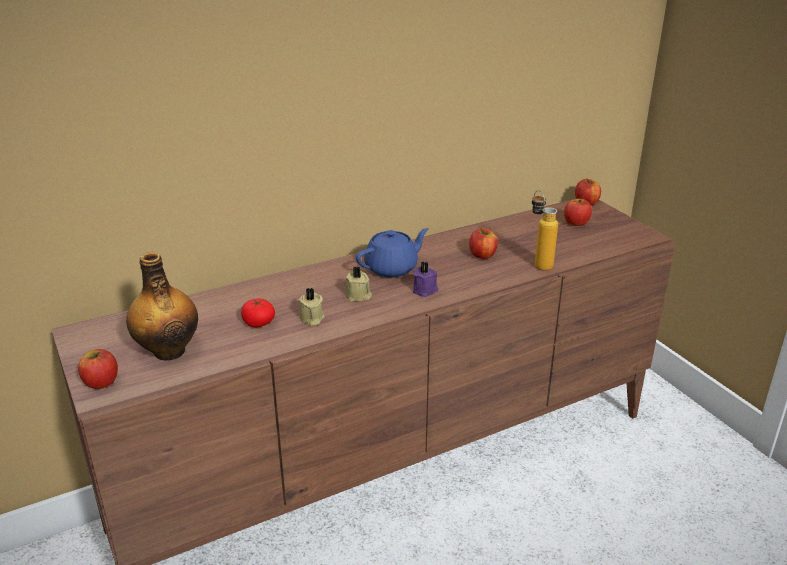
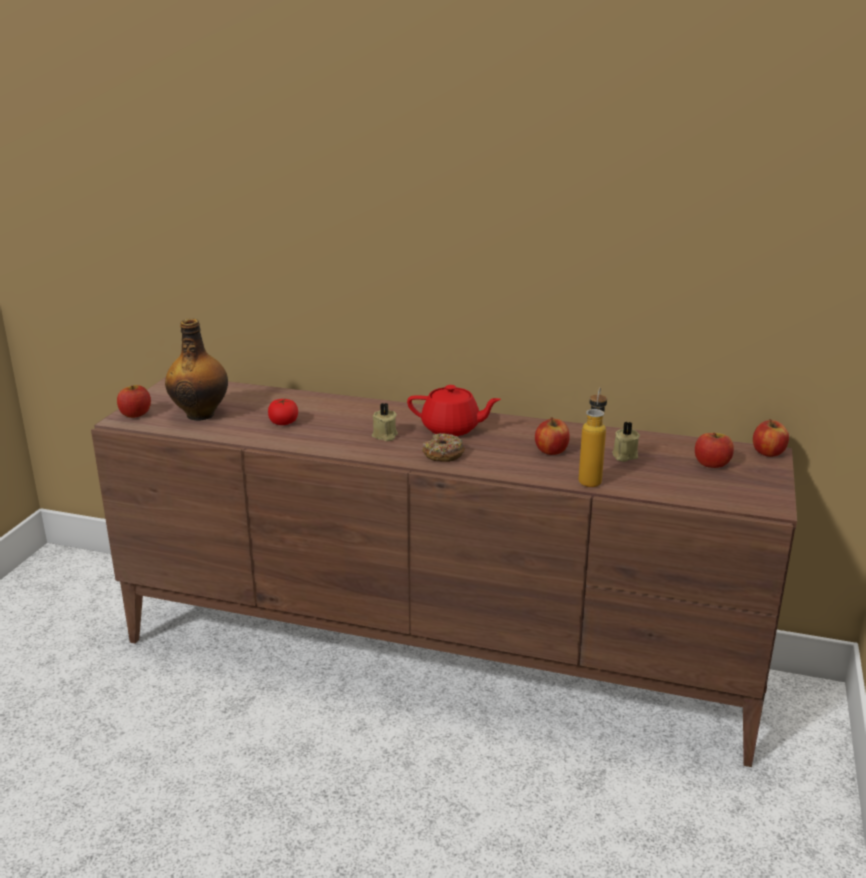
camera: 45 degrees right, 5 degrees down
beige candle [299,288,325,326] -> beige candle moved to [612,422,640,462]
blue teapot [356,228,429,278] -> red teapot [407,385,501,436]
purple candle [413,261,438,297] -> donut [422,433,465,462]

